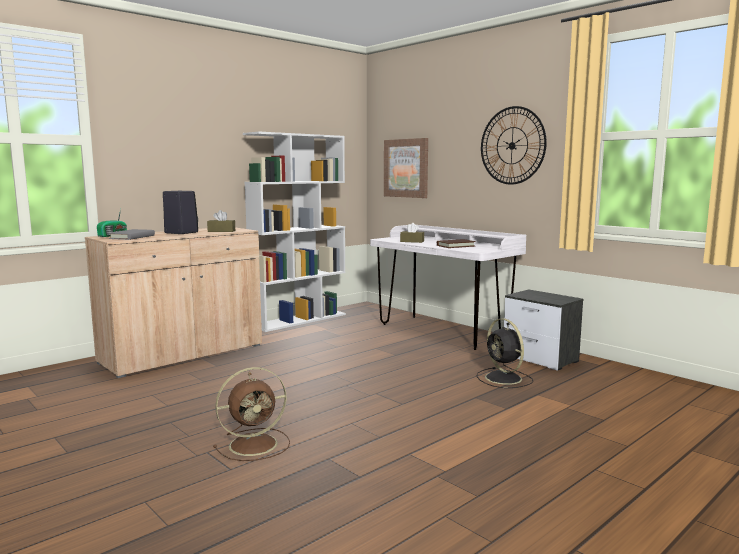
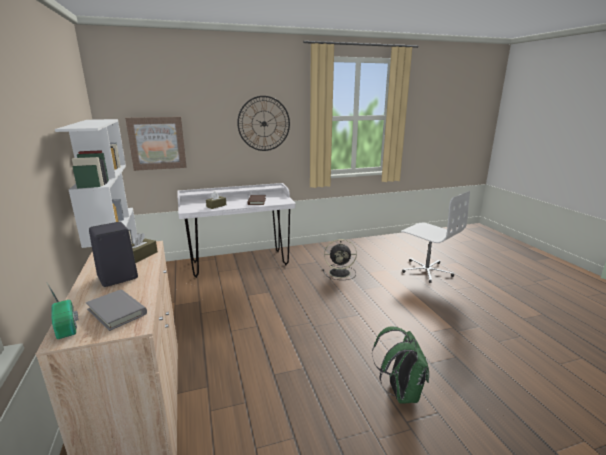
camera: 65 degrees left, 10 degrees up
brown fan [213,367,290,461] -> green backpack [372,327,429,404]
nightstand [504,289,584,371] -> none
none -> white office chair [401,191,470,283]

